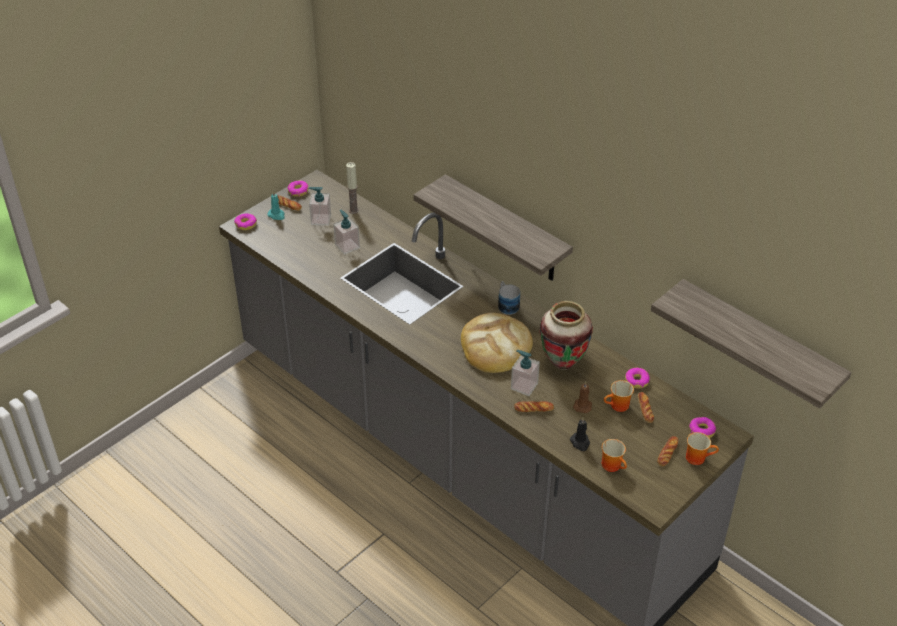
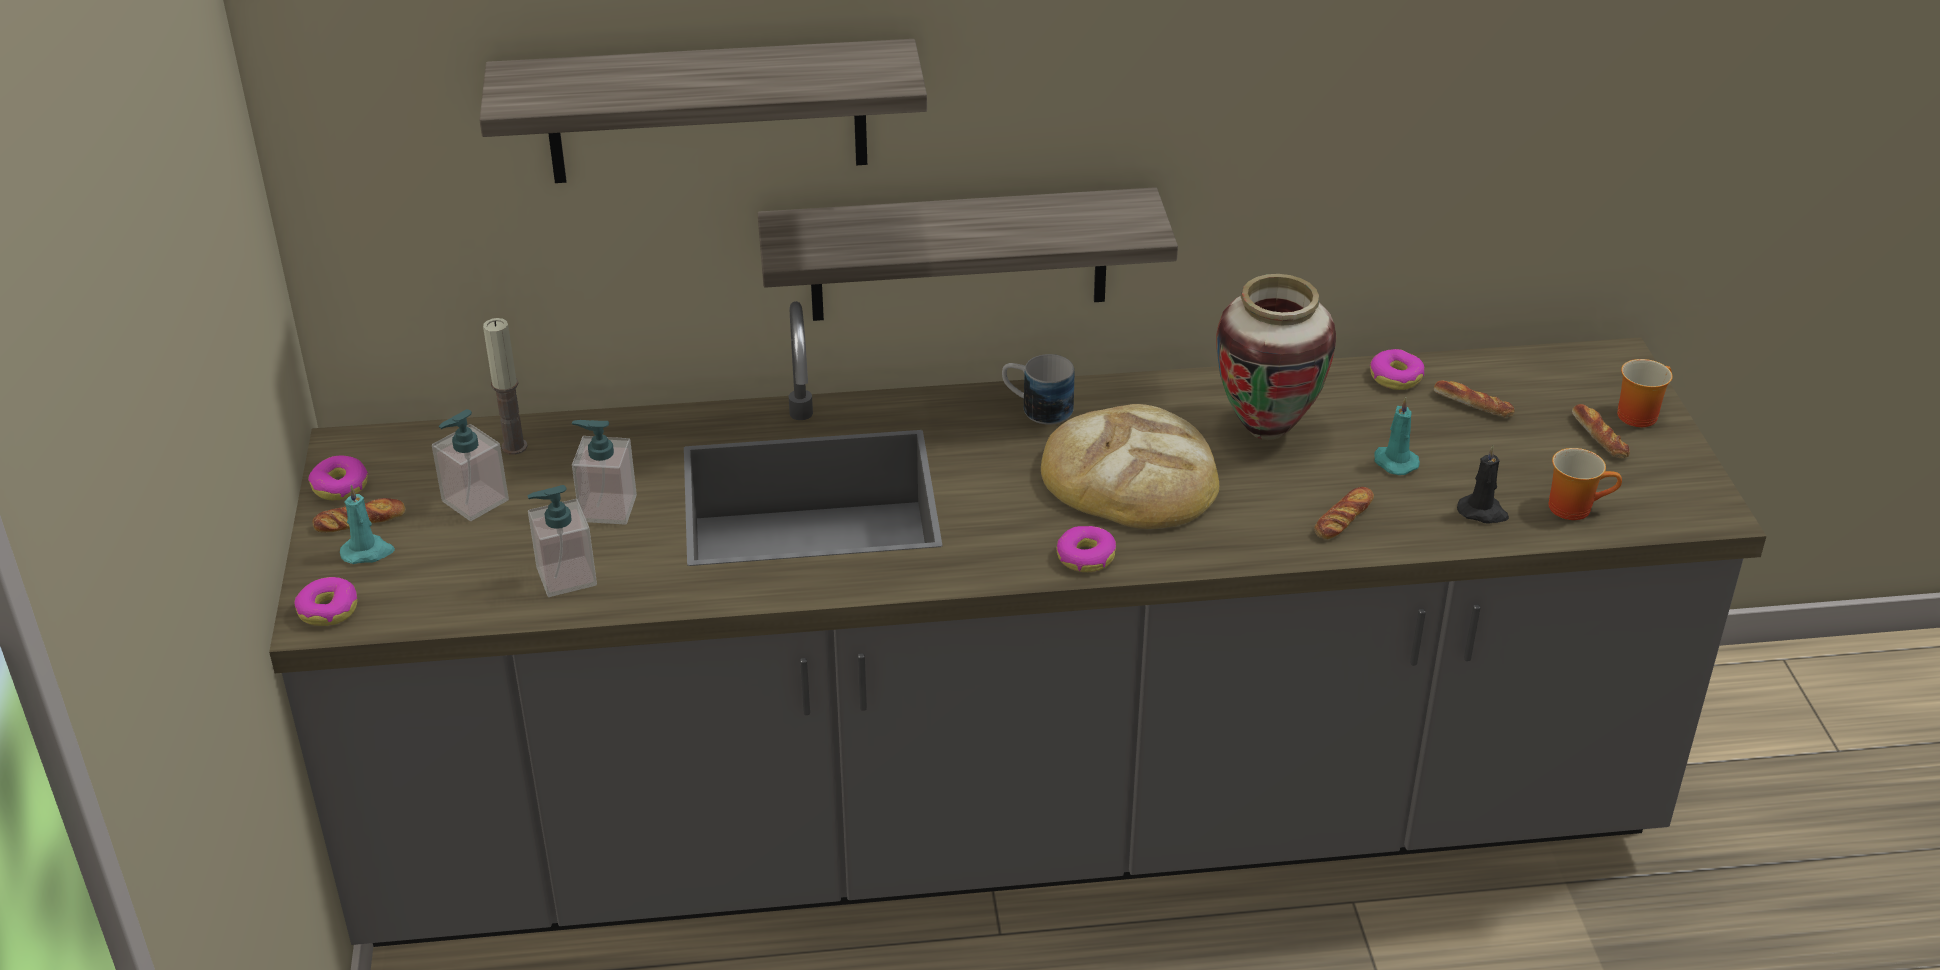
camera: 50 degrees left, 5 degrees down
soap dispenser [511,350,540,396] -> soap dispenser moved to [527,485,597,597]
brown candle [573,381,592,413] -> turquoise candle [1374,397,1420,475]
mug [604,380,634,412] -> none
shelf [651,279,852,409] -> shelf moved to [479,39,927,183]
donut [689,417,716,438] -> donut moved to [1057,526,1116,572]

